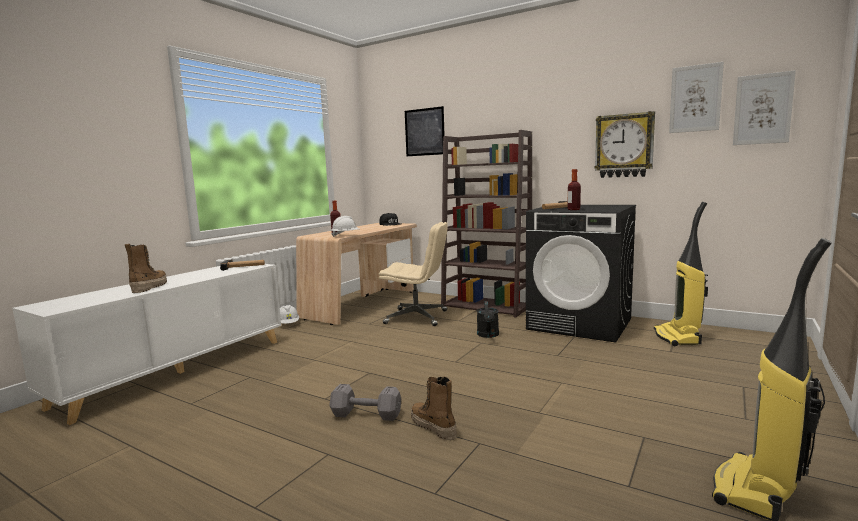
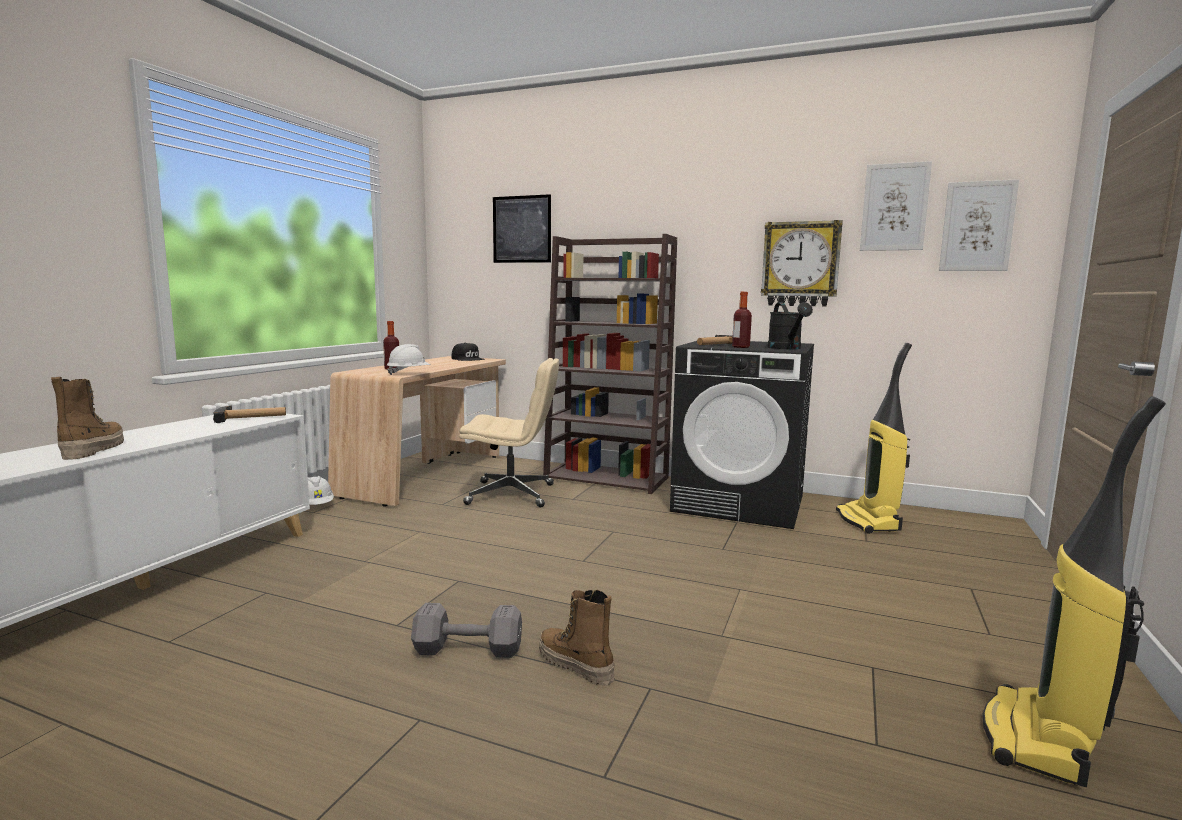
camera: 10 degrees left, 0 degrees up
black watering can [477,301,499,338] -> black watering can moved to [768,302,813,349]

